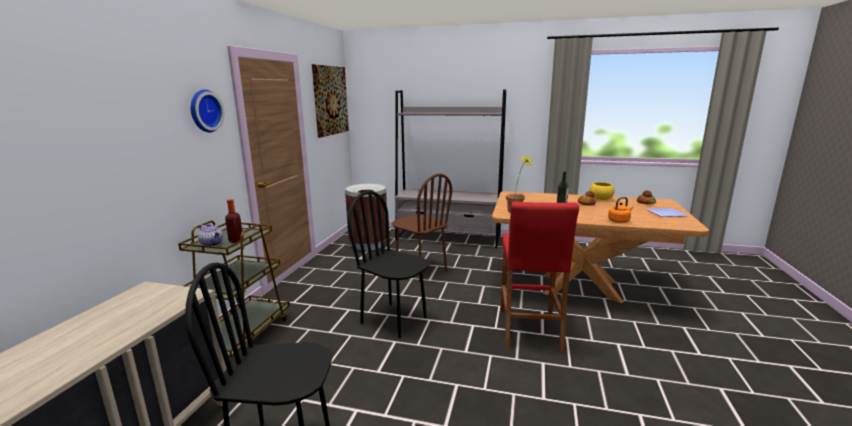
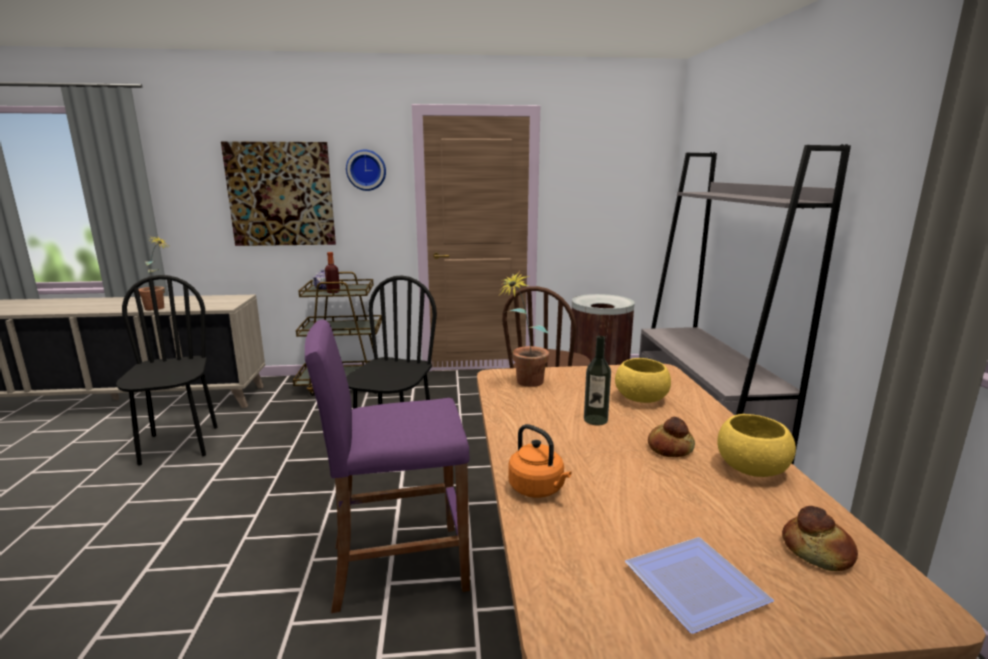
camera: 70 degrees right, 0 degrees up
picture [312,64,349,138] -> picture moved to [221,142,336,246]
red stool [500,202,579,353] -> purple stool [305,320,470,613]
none -> potted plant [138,236,168,310]
none -> yellow bowl [615,358,671,403]

